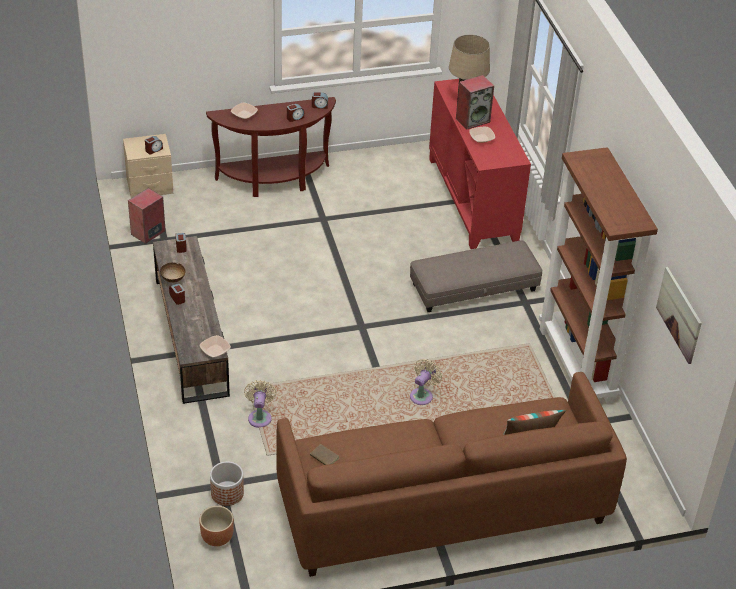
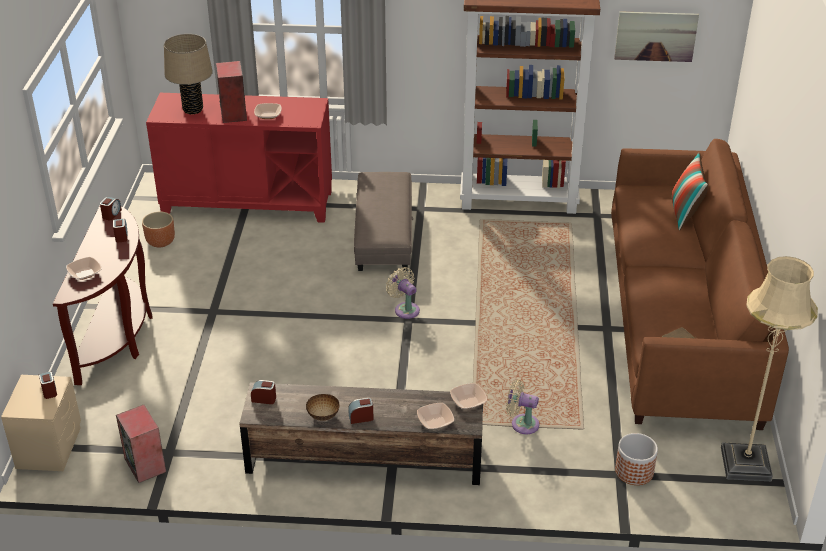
camera: 70 degrees left, 5 degrees down
brown planter [199,506,234,546] -> brown planter moved to [142,212,175,247]
beige fan [410,359,442,405] -> beige fan moved to [386,267,420,319]
none -> bowl [417,403,454,429]
none -> beige floor lamp [721,256,818,482]

